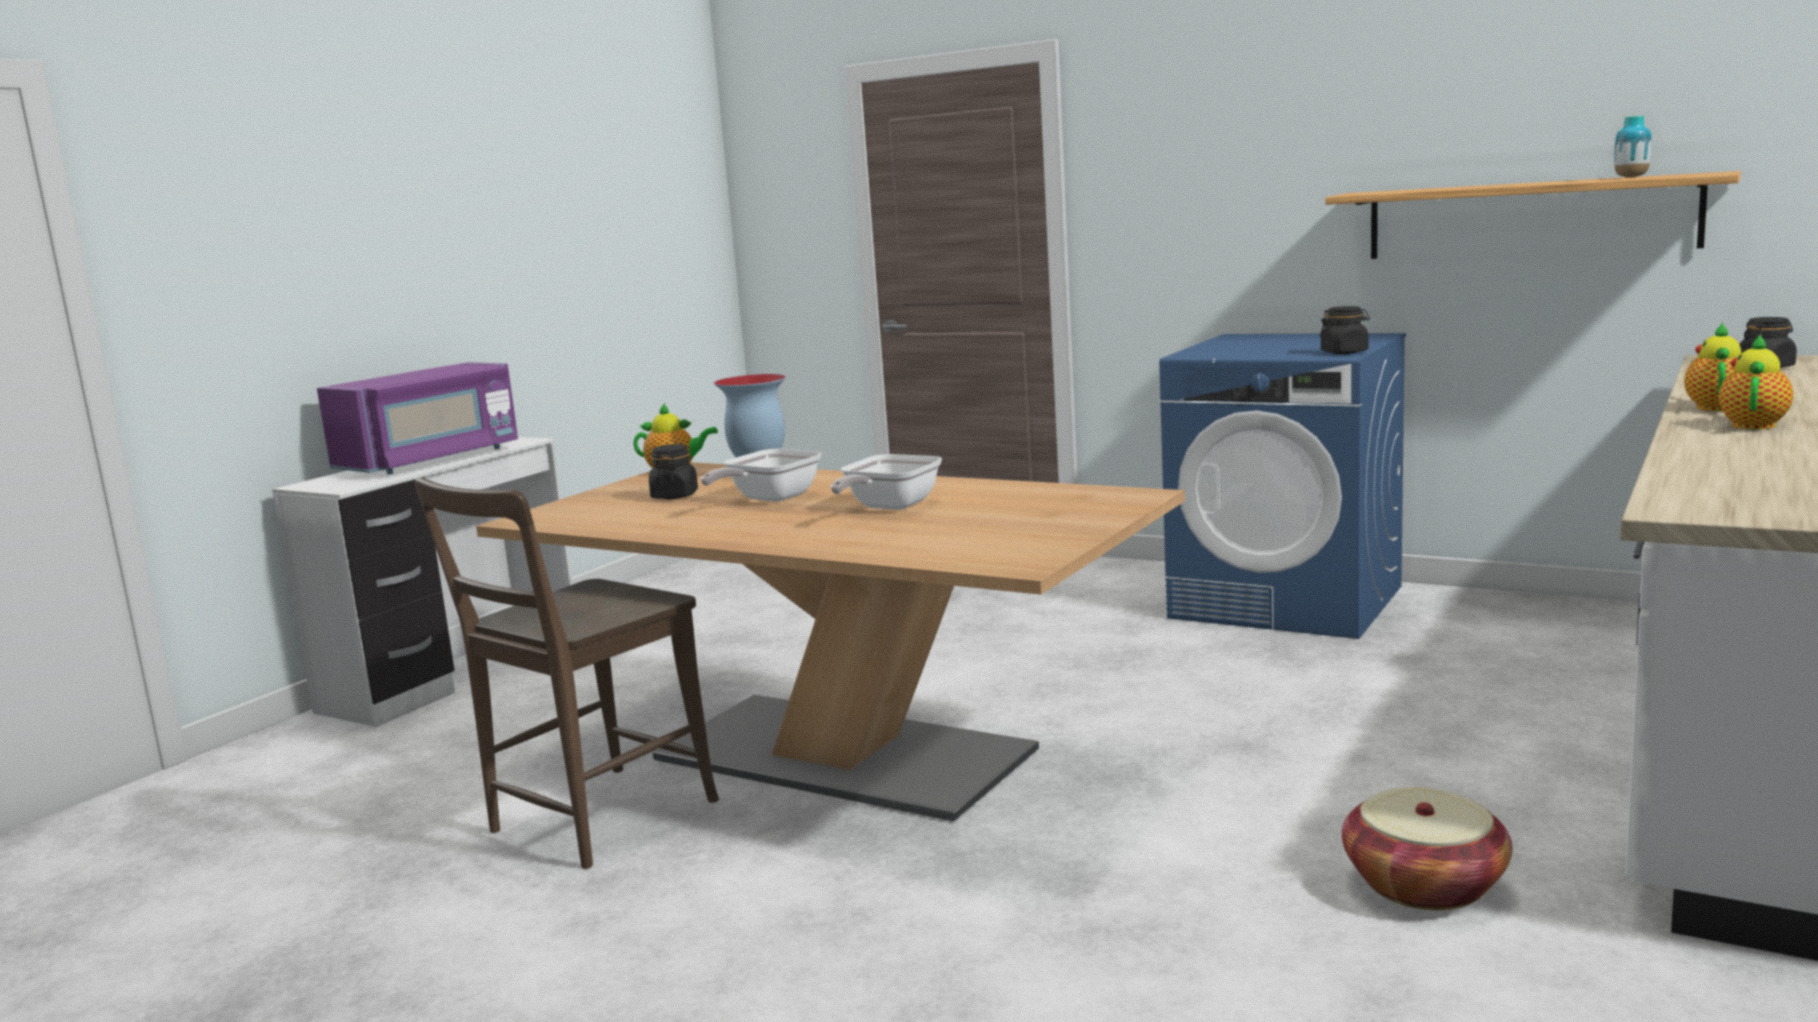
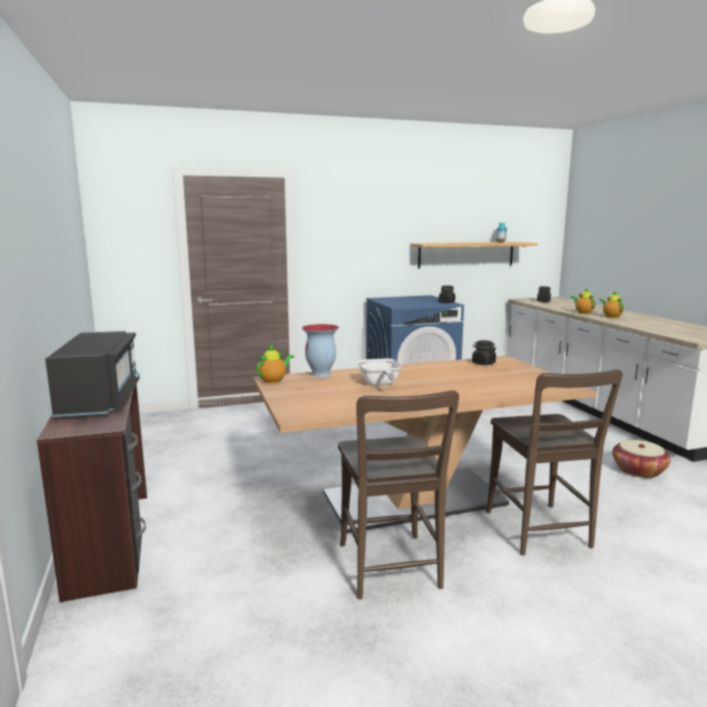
camera: 50 degrees left, 0 degrees up
white desk [272,437,573,728] -> brown desk [37,384,147,602]
purple microwave [317,362,518,474] -> black microwave [45,331,140,417]
black jar [649,444,698,499] -> black jar moved to [472,340,496,365]
frying pan [830,454,942,510] -> none
none -> brown chair [486,370,623,555]

